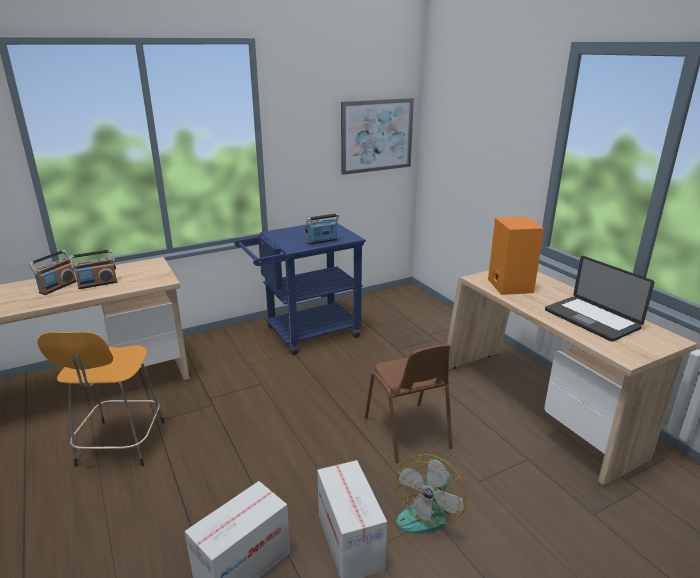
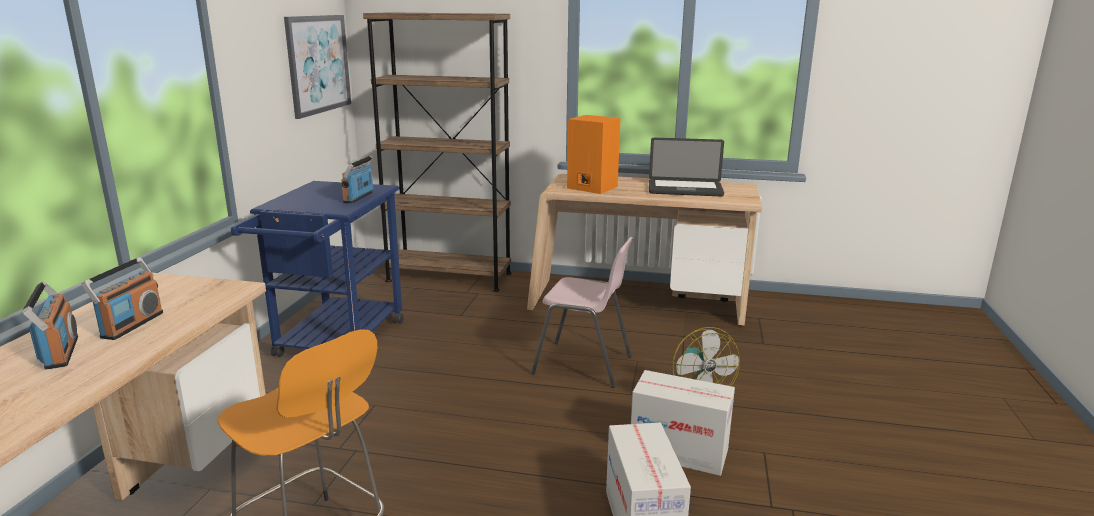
camera: 50 degrees left, 5 degrees down
brown chair [365,344,452,463] -> pink chair [531,237,633,388]
none -> brown bookcase [363,12,511,292]

